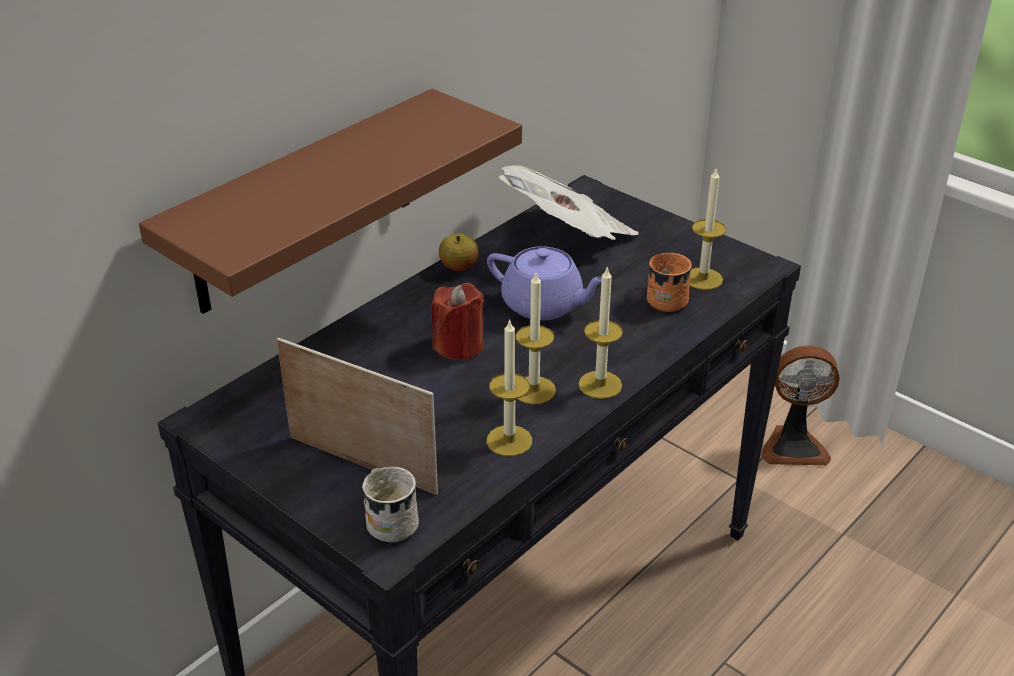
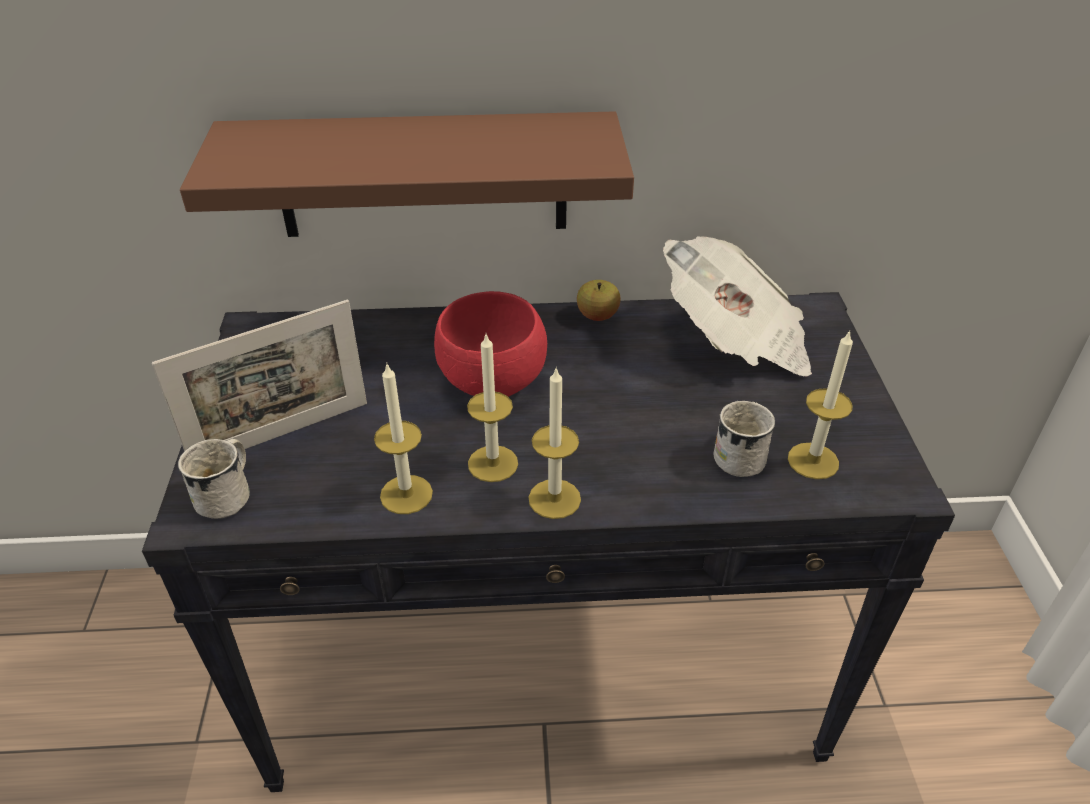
camera: 45 degrees right, 5 degrees up
picture frame [277,338,438,495] -> picture frame turned 75 degrees clockwise [152,300,367,452]
red candle [431,283,484,361] -> red bowl [434,291,547,397]
purple teapot [487,246,602,320] -> none
orange mug [647,253,692,312] -> white mug [714,401,775,477]
fan [761,345,840,465] -> none

